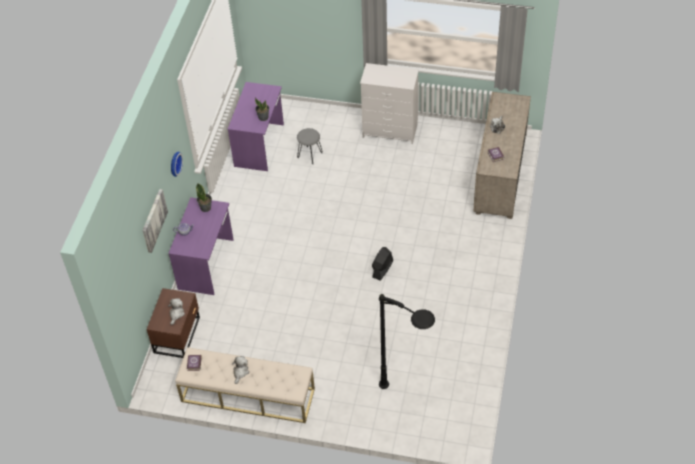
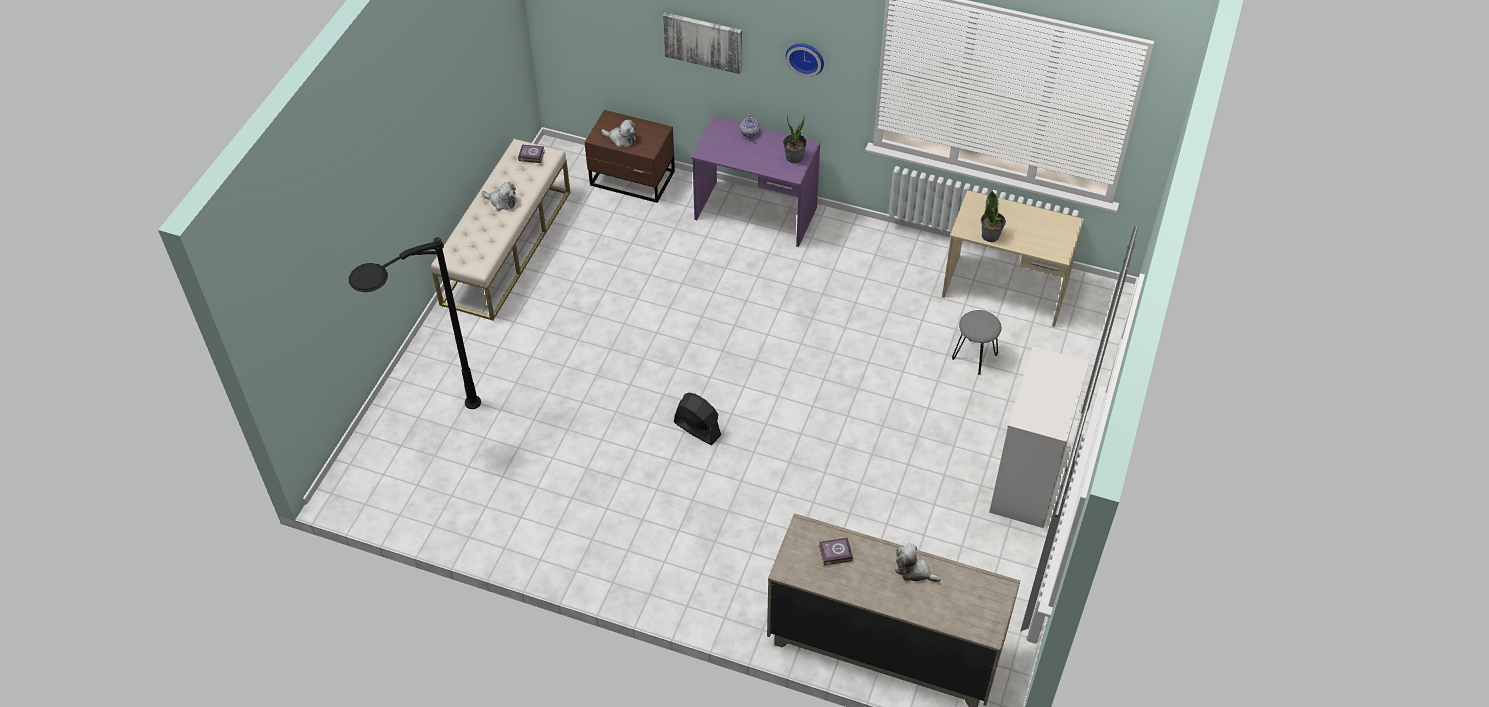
camera: 95 degrees right, 0 degrees up
purple desk [228,82,284,171] -> beige desk [942,190,1084,327]

